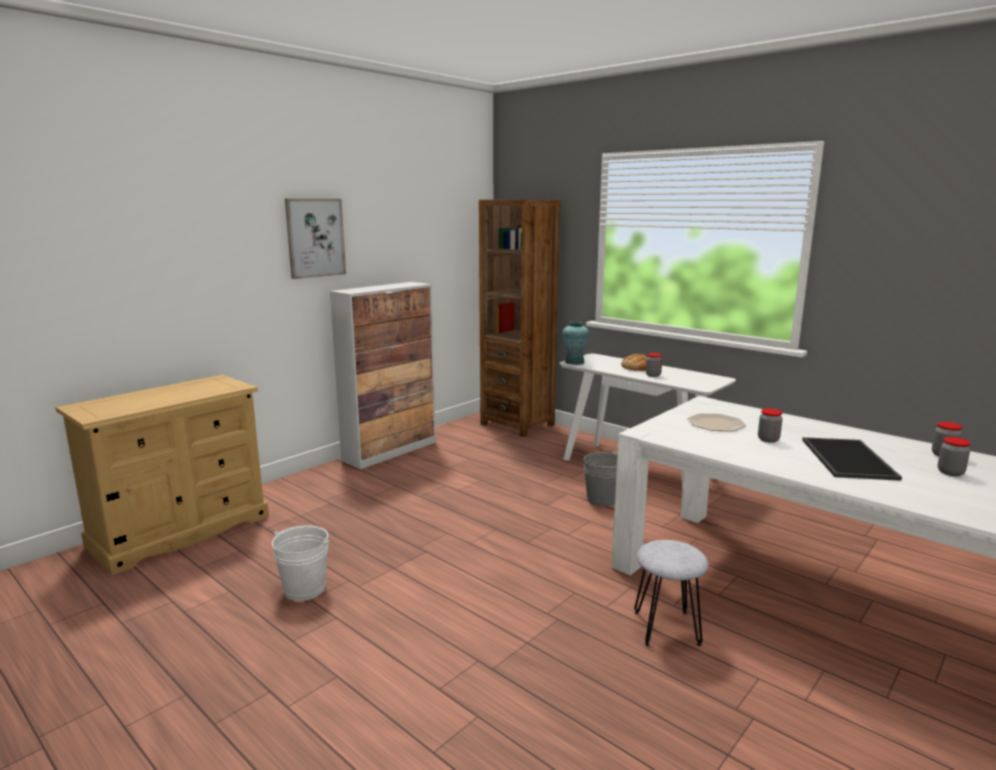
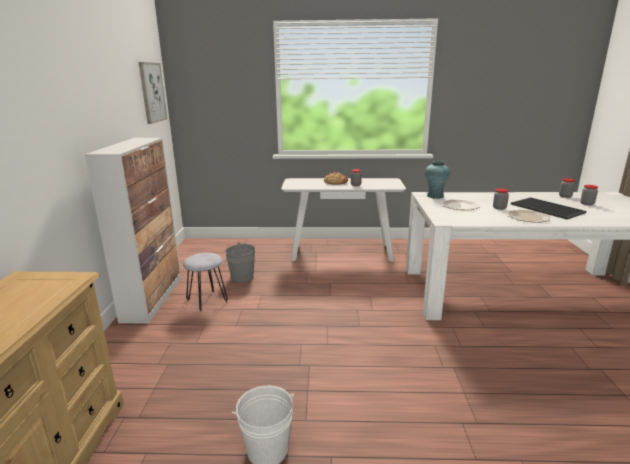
camera: 40 degrees left, 5 degrees up
picture [285,198,346,279] -> picture moved to [139,62,167,124]
brown bookcase [479,199,560,437] -> none
turquoise vase [562,321,589,365] -> turquoise vase moved to [425,161,450,199]
grey bucket [584,450,617,506] -> grey bucket moved to [225,242,256,283]
grey stool [634,540,709,646] -> grey stool moved to [183,253,228,312]
none -> plate [508,210,550,223]

